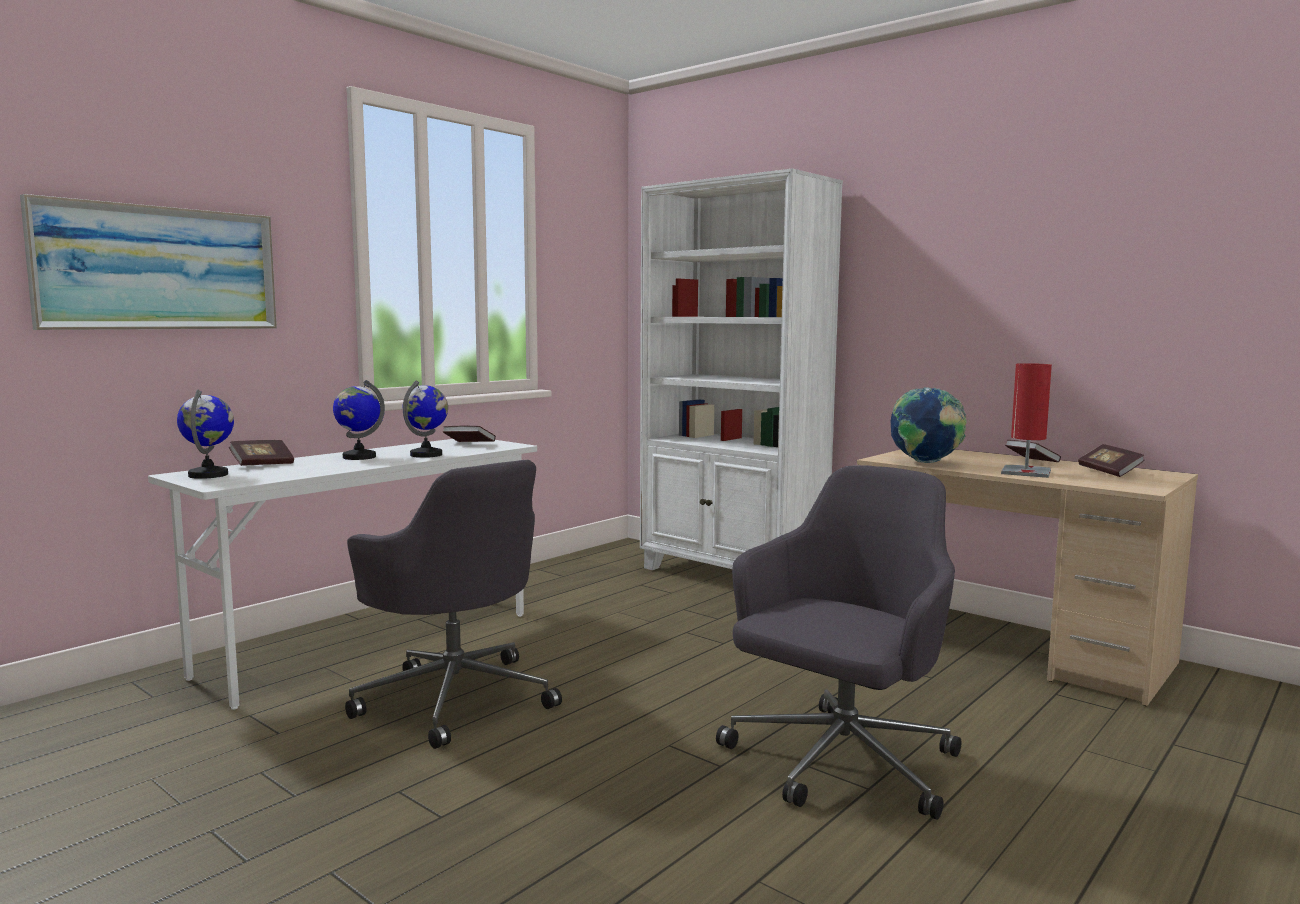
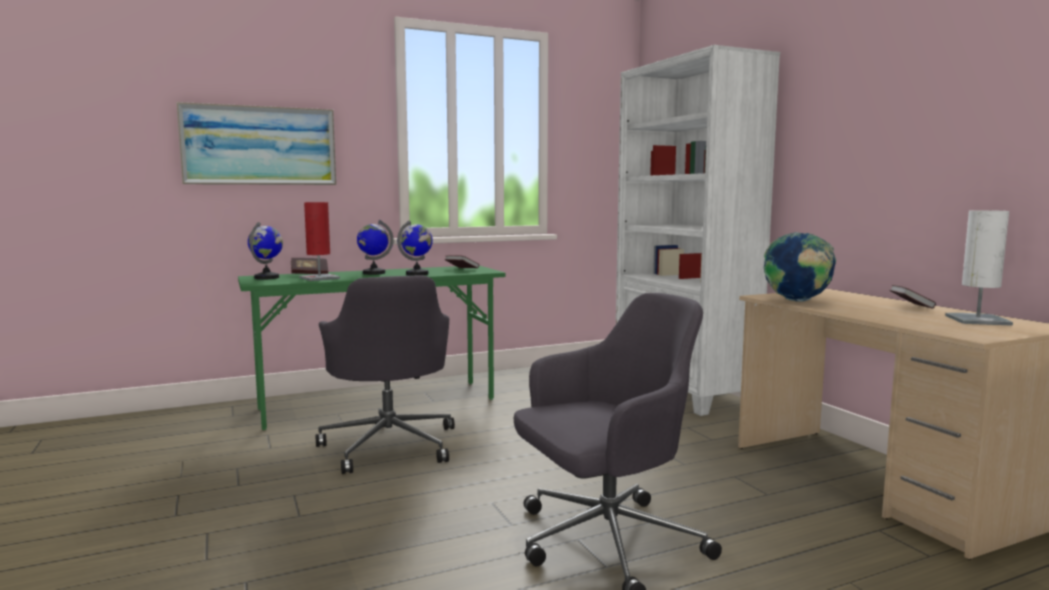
camera: 25 degrees right, 0 degrees up
white desk [148,439,537,710] -> green desk [238,265,506,430]
red table lamp [1001,363,1052,478] -> red table lamp moved to [299,202,340,281]
book [1078,444,1145,477] -> white table lamp [945,210,1013,326]

